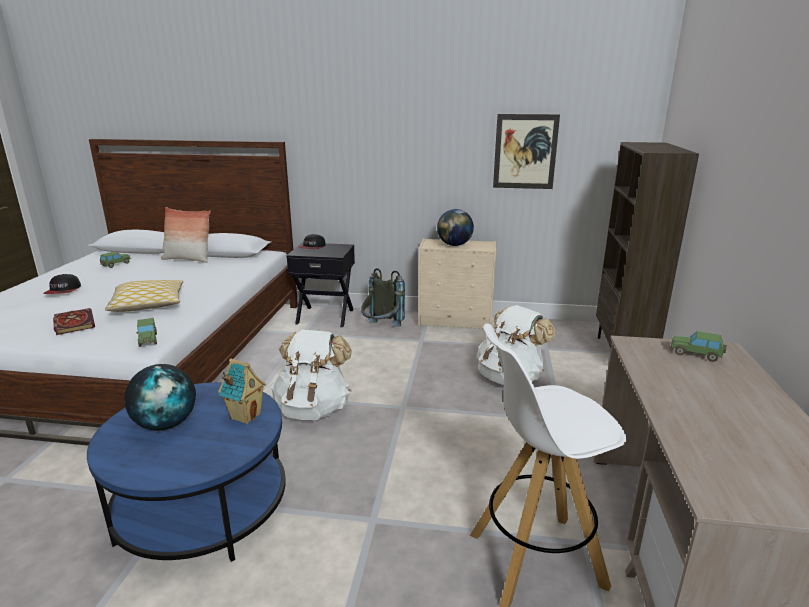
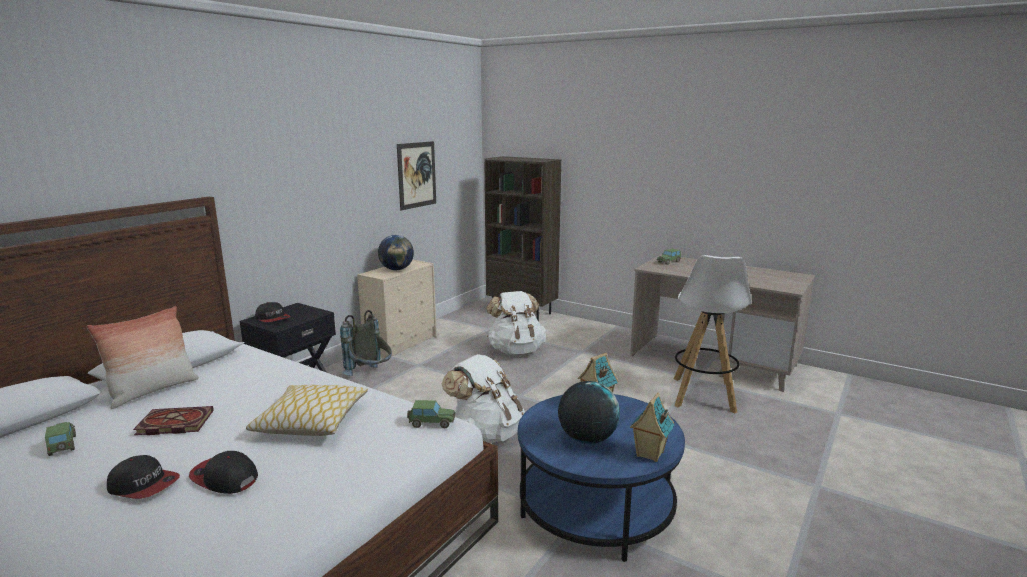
camera: 65 degrees left, 5 degrees down
book [53,308,95,335] -> book moved to [133,406,214,435]
none -> cap [189,451,258,494]
none -> toy house [630,392,674,462]

